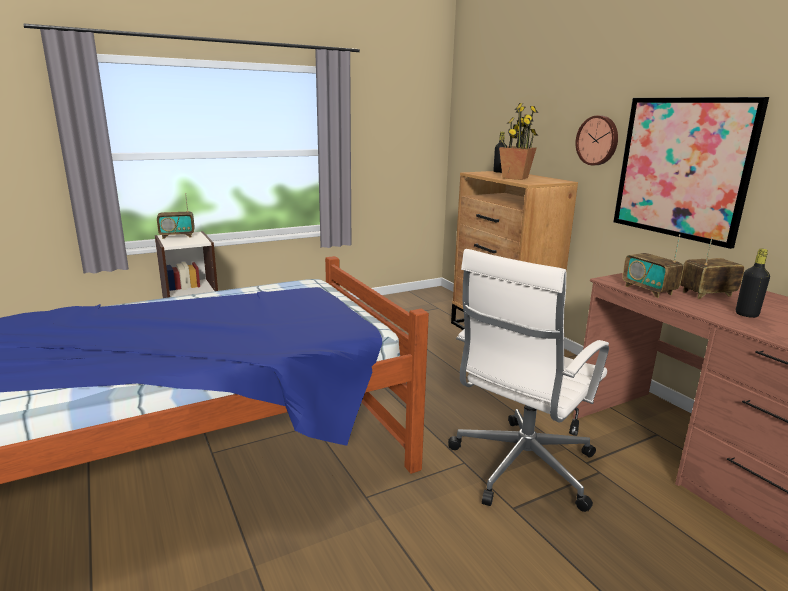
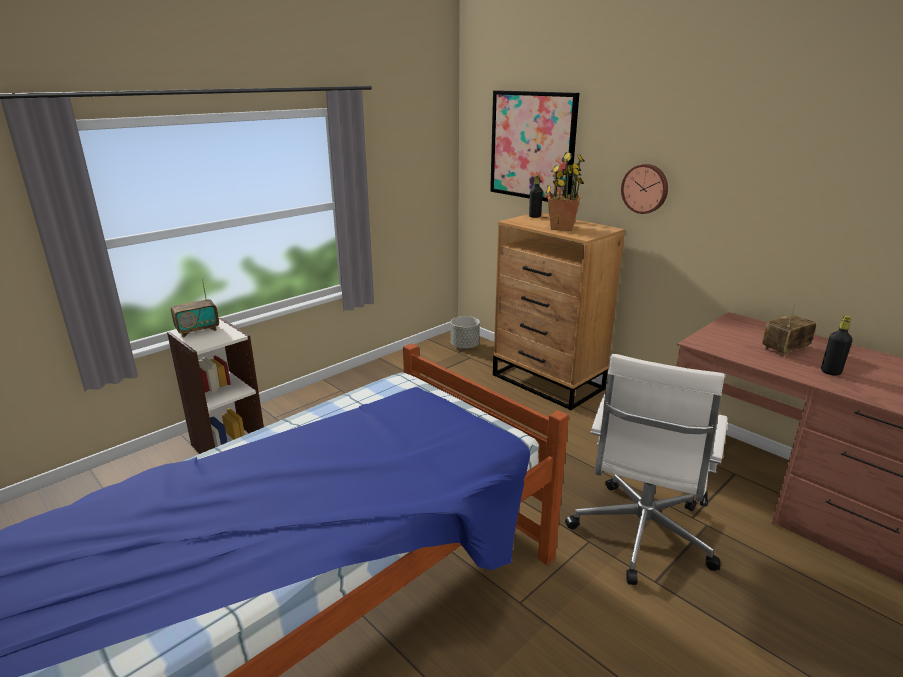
camera: 15 degrees left, 5 degrees up
picture [613,97,769,249] -> picture moved to [490,90,579,202]
radio [623,234,684,298] -> none
none -> grey planter [451,316,480,349]

